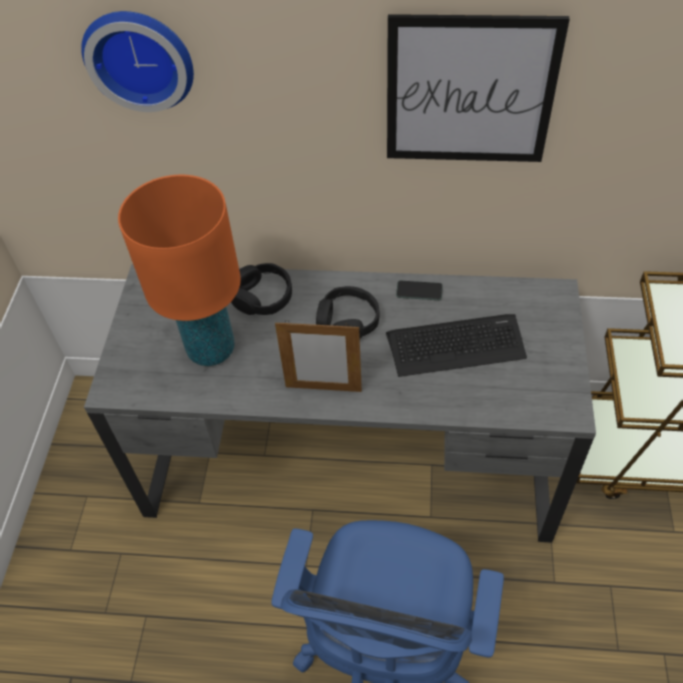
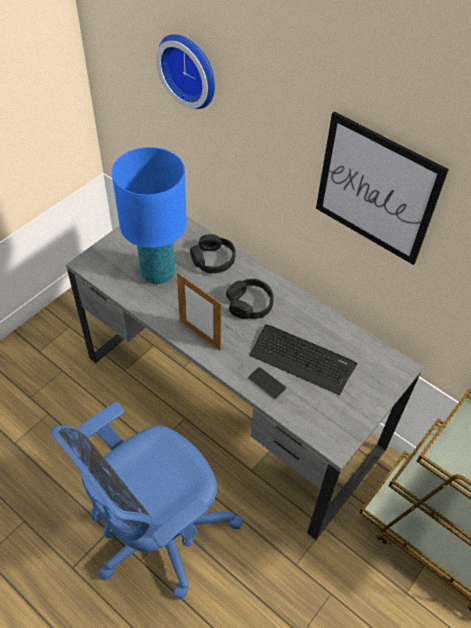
camera: 30 degrees right, 0 degrees up
orange table lamp [118,175,241,366] -> blue table lamp [112,147,187,284]
phone [396,281,443,300] -> phone moved to [248,367,286,399]

